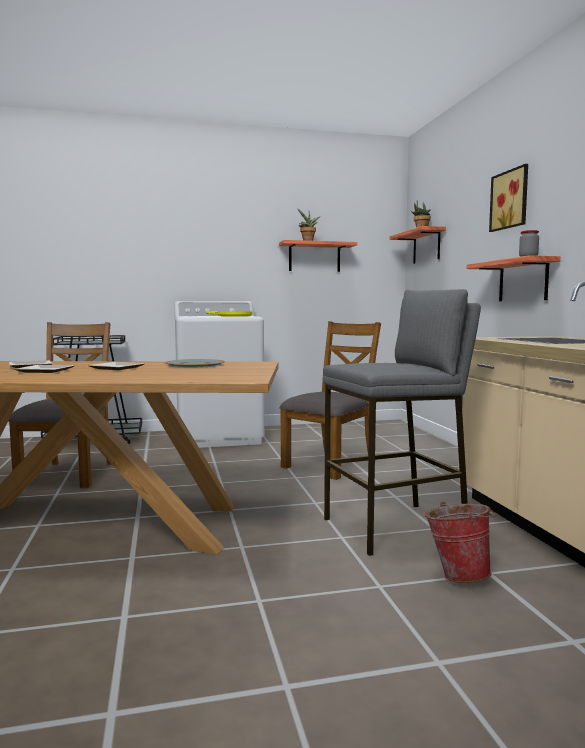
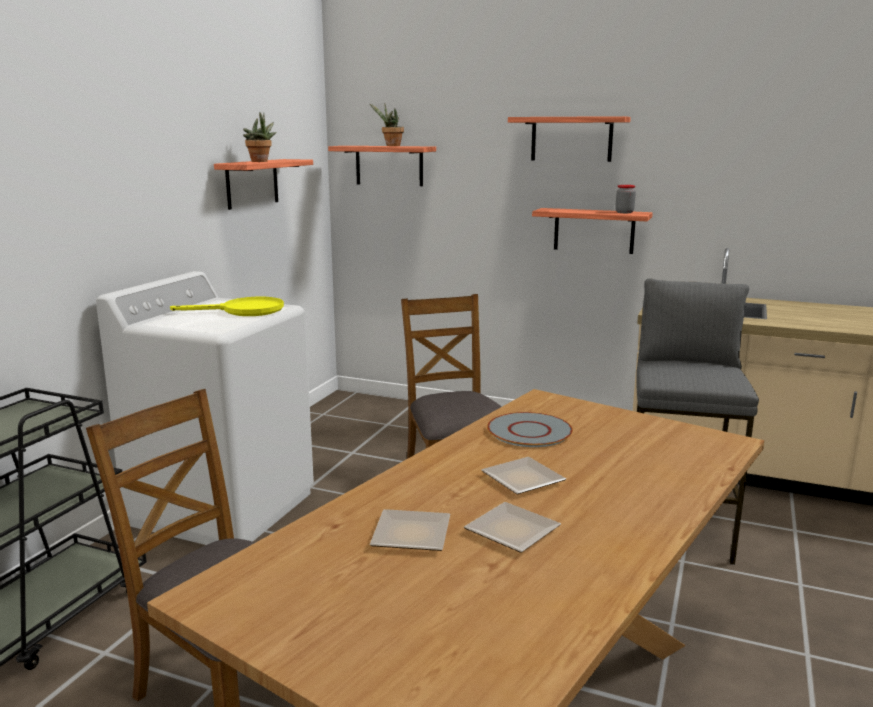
camera: 55 degrees left, 10 degrees up
bucket [425,502,496,583] -> none
picture [489,164,528,232] -> shelf [508,116,631,162]

